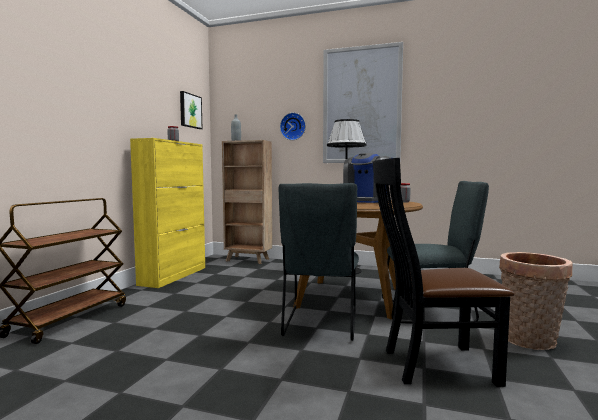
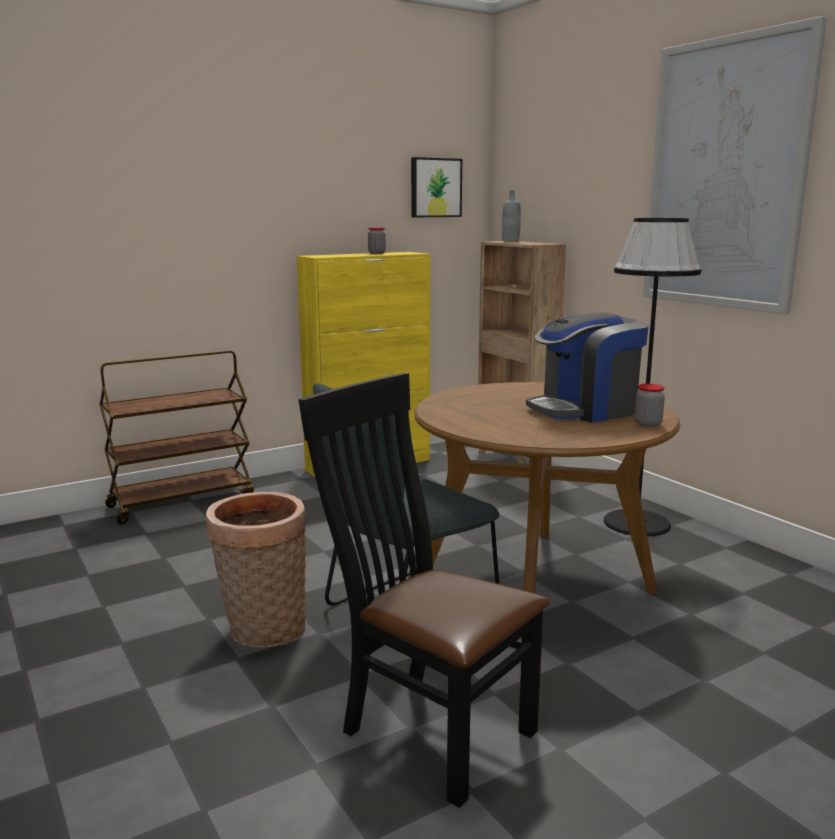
camera: 40 degrees right, 10 degrees up
wall clock [280,113,306,140] -> none
grey chair [382,181,489,324] -> none
basket [499,252,573,350] -> basket moved to [206,492,307,648]

